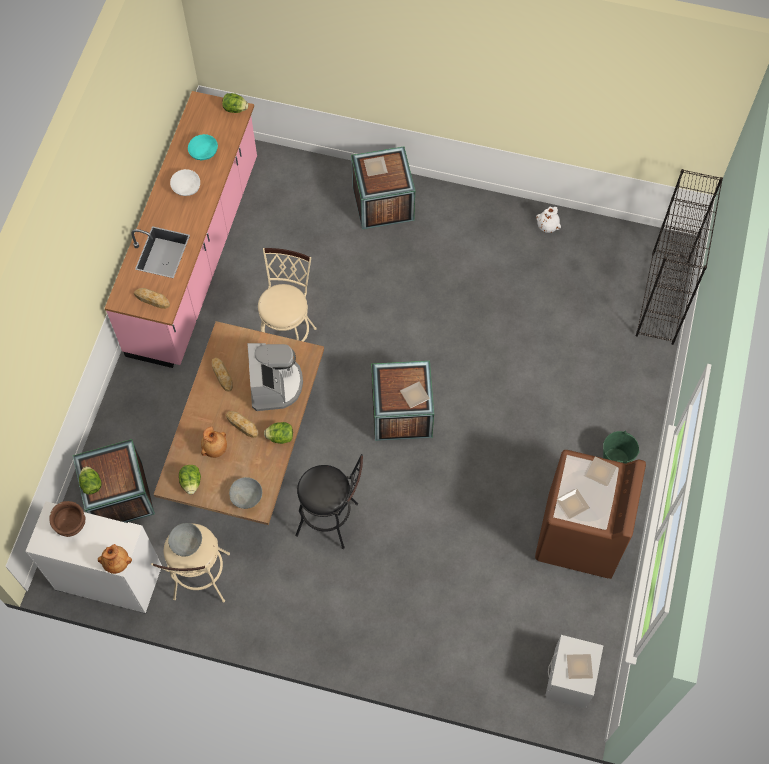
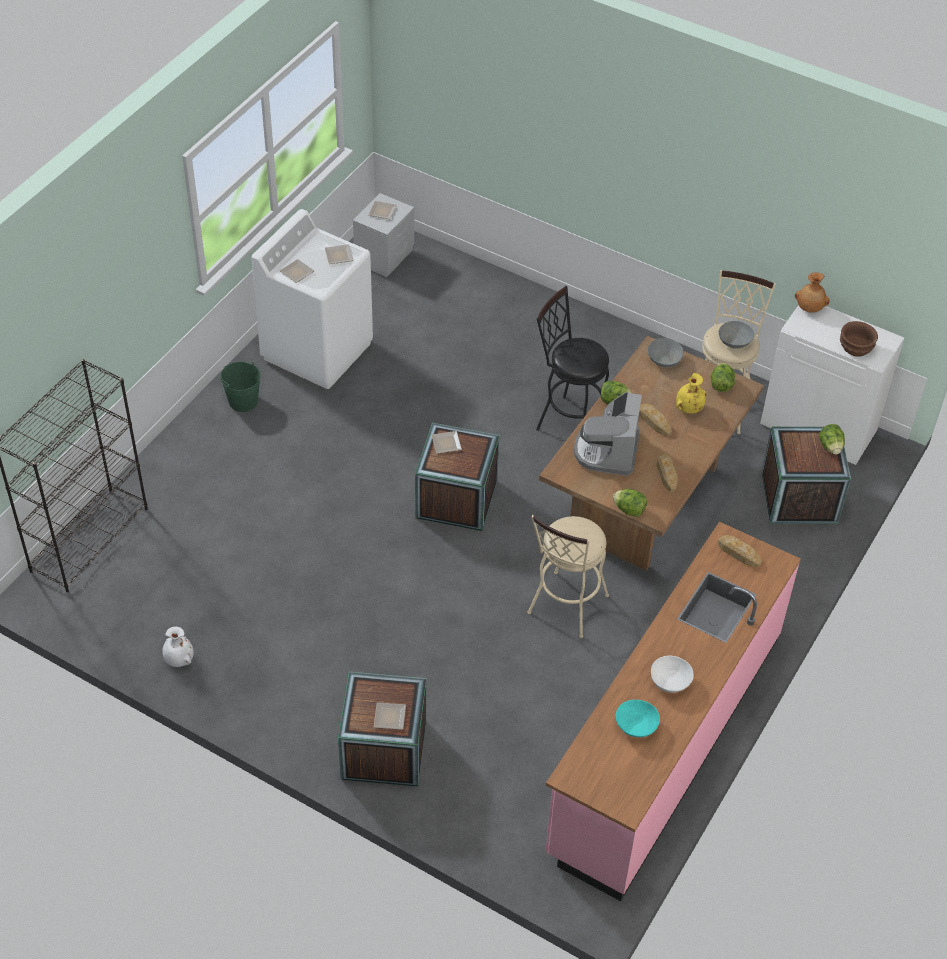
camera: 165 degrees left, 15 degrees down
brown vase [201,427,227,458] -> yellow vase [676,373,707,414]
lettuce [222,93,248,113] -> lettuce moved to [613,489,647,517]
brown washing machine [535,450,646,579] -> white washing machine [252,209,373,389]

